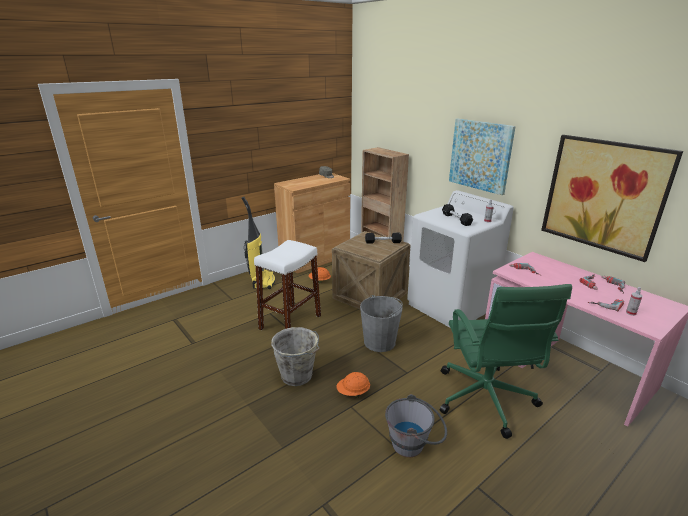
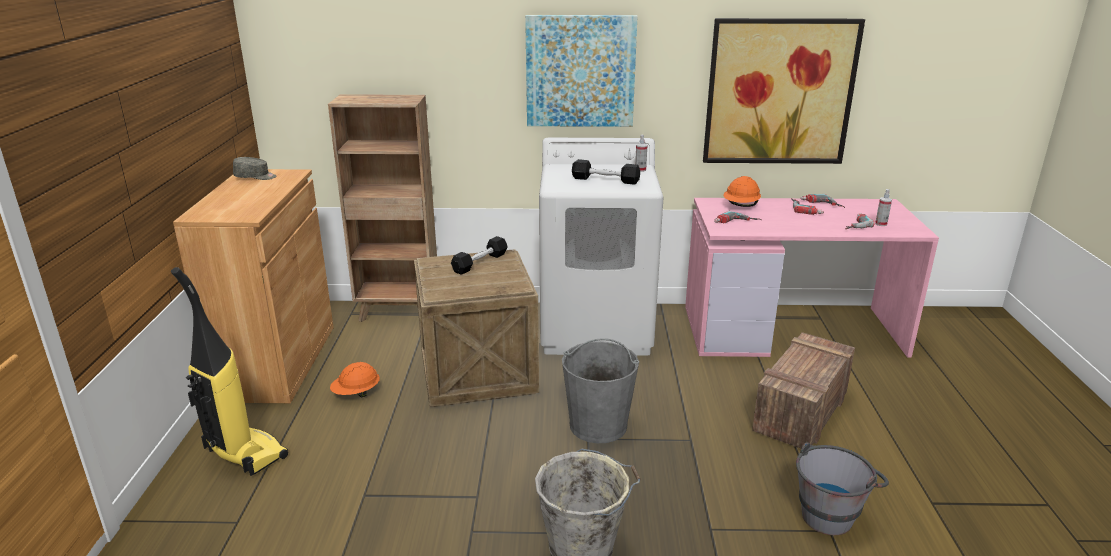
camera: 50 degrees left, 0 degrees up
white stool [254,240,321,330] -> none
orange hard hat [336,372,370,398] -> orange hard hat moved to [723,176,761,207]
green office chair [440,284,572,439] -> crate [752,332,855,448]

